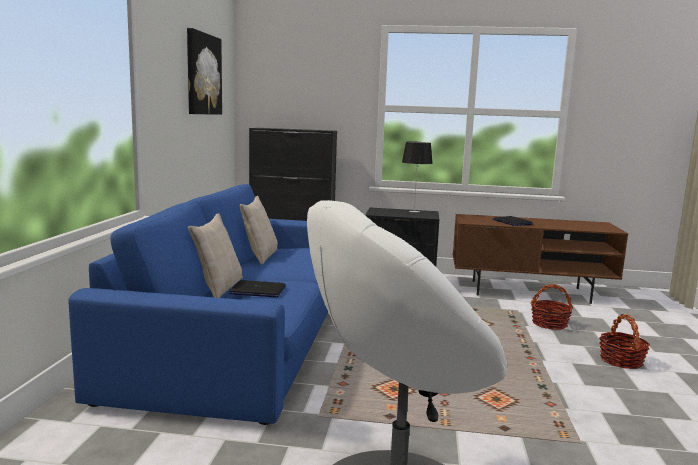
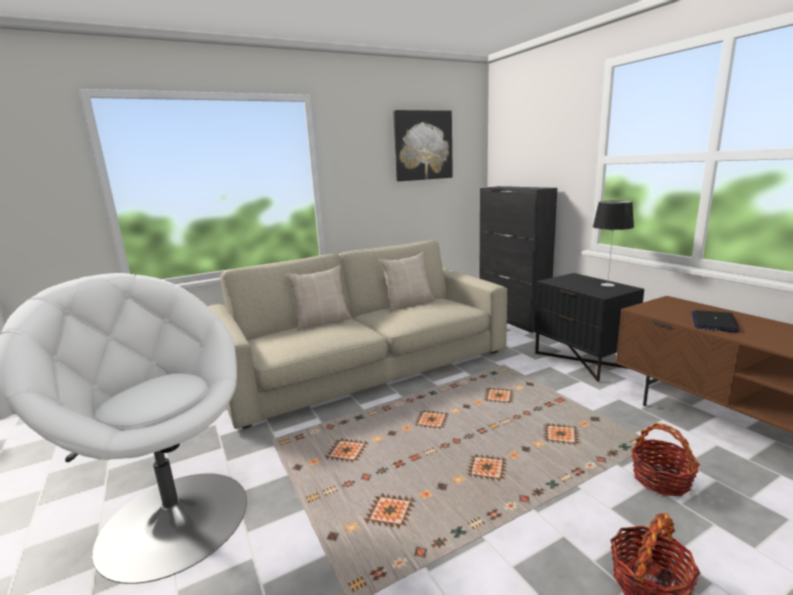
camera: 55 degrees right, 5 degrees up
blue sofa [68,184,328,425] -> beige sofa [208,240,507,429]
laptop [229,280,286,297] -> none

